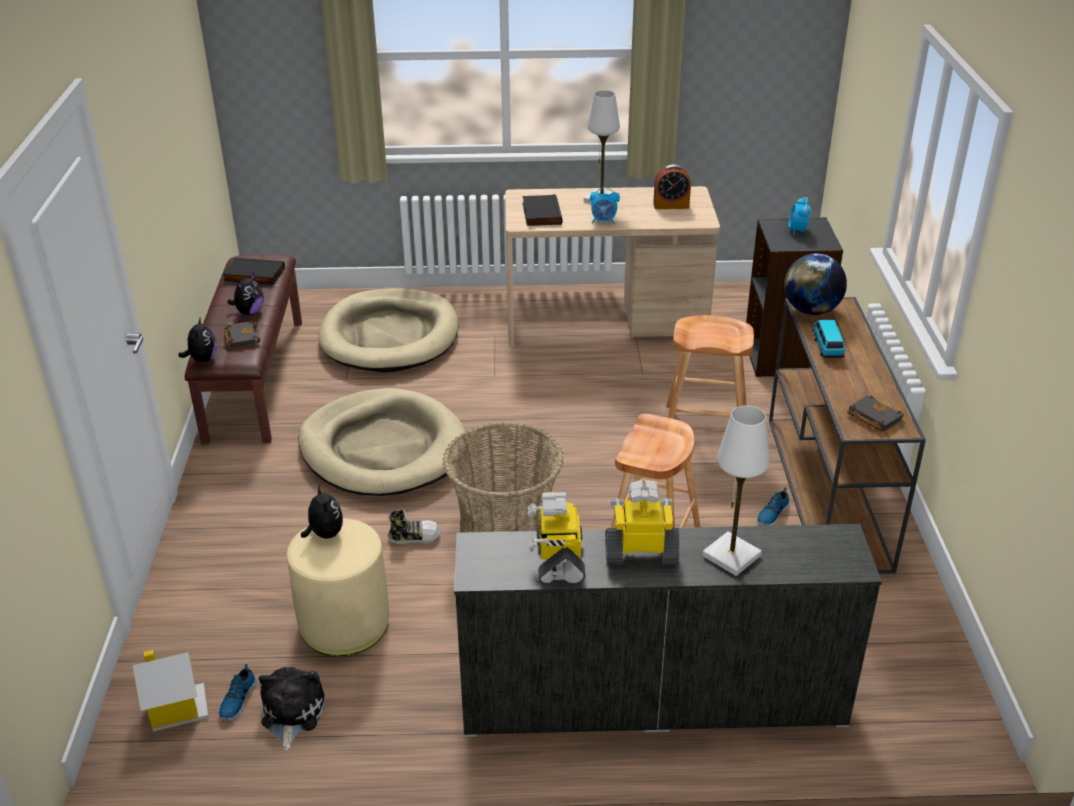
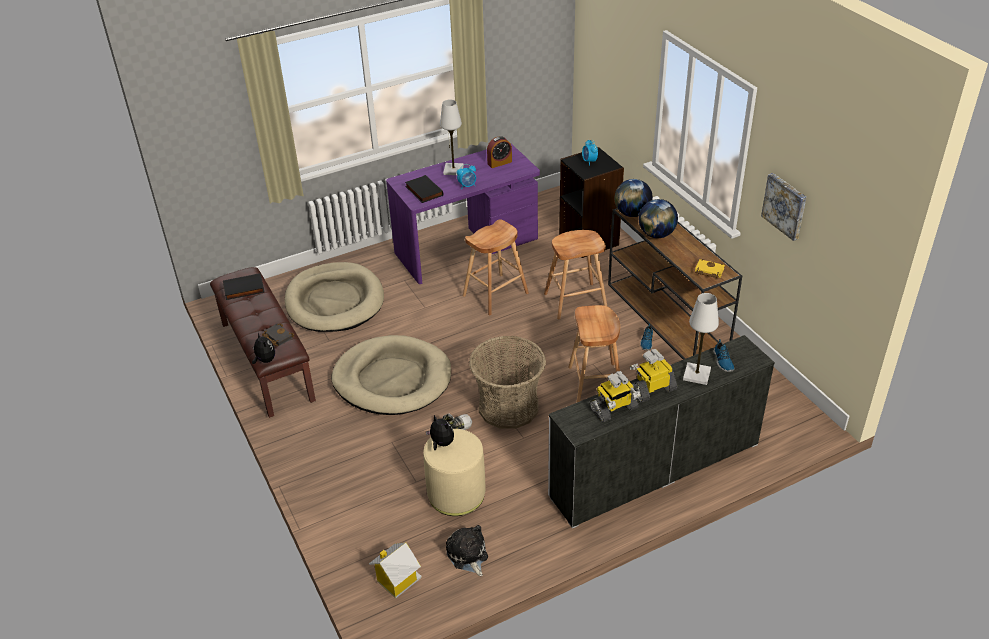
camera: 25 degrees left, 5 degrees up
shoe [219,664,257,721] -> shoe moved to [713,339,735,372]
plush toy [227,273,264,315] -> none
beige desk [505,186,720,347] -> purple desk [386,143,540,284]
toy robot [528,492,586,585] -> toy robot turned 90 degrees counterclockwise [589,371,640,422]
toy car [812,320,845,358] -> globe [639,199,678,238]
black book [847,395,904,432] -> yellow book [695,259,725,278]
none -> brown stool [463,219,529,315]
none -> picture [761,173,806,241]

